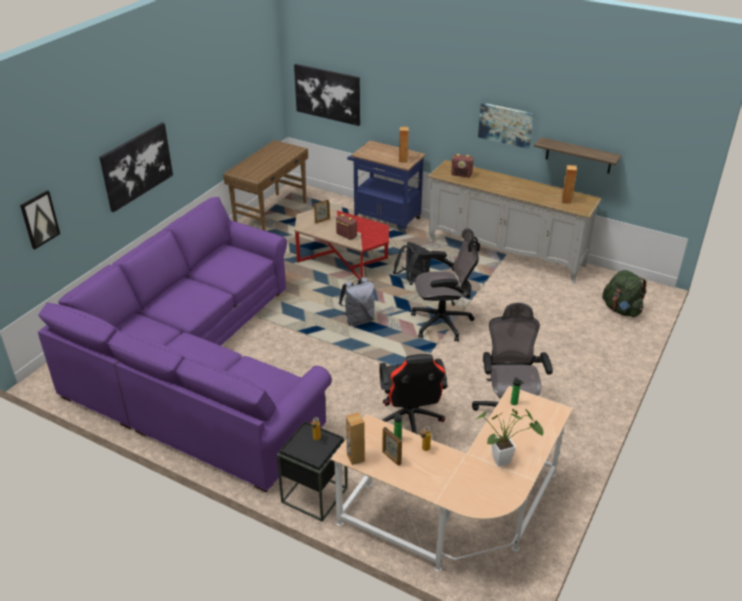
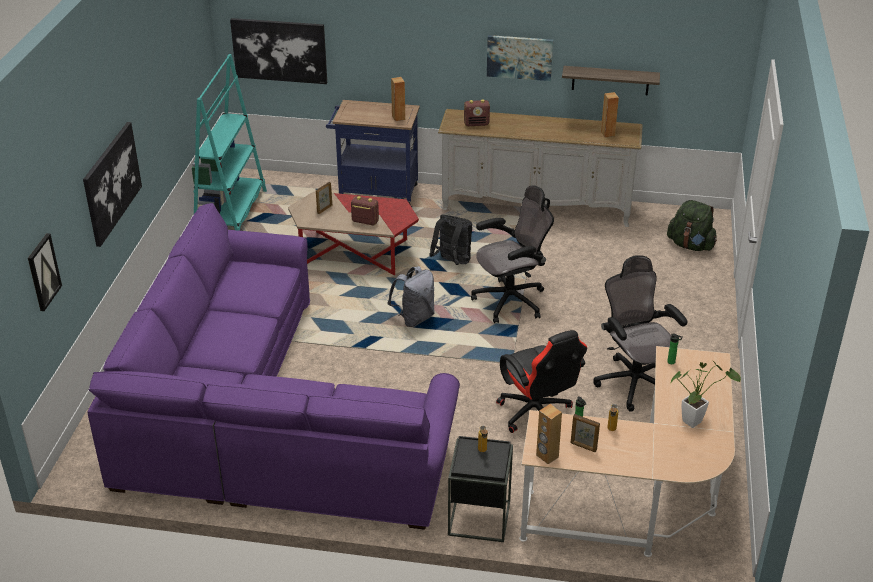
camera: 20 degrees left, 0 degrees up
brown console table [223,140,308,231] -> turquoise bookcase [192,54,267,231]

